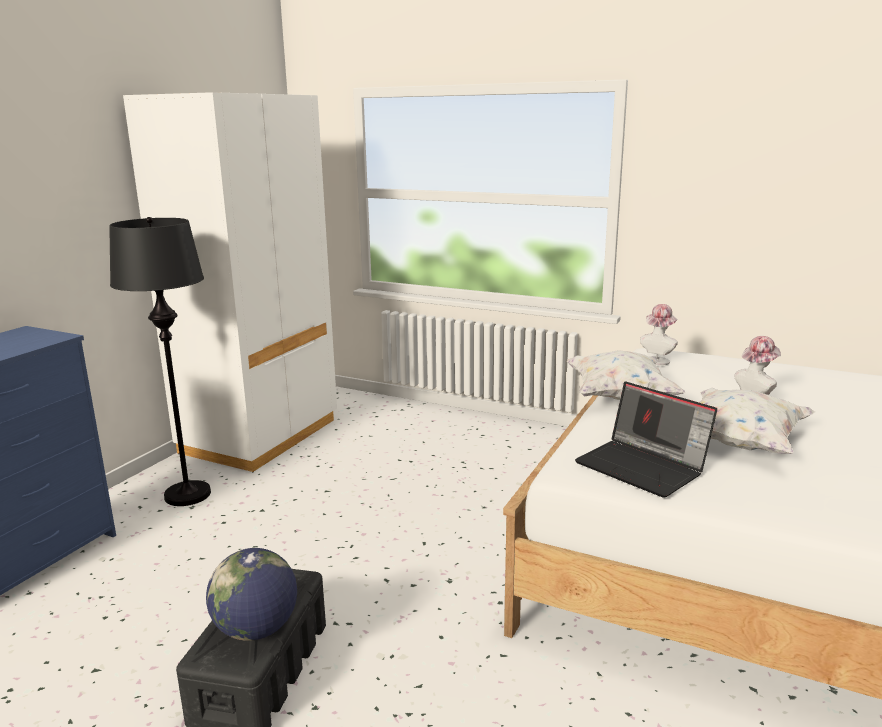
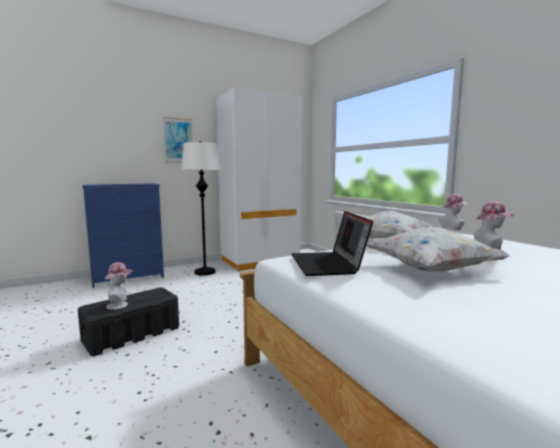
camera: 35 degrees right, 10 degrees down
black floor lamp [109,217,211,506] -> white floor lamp [181,141,221,276]
globe [206,548,297,641] -> hat [105,262,133,310]
none -> picture [163,117,193,163]

